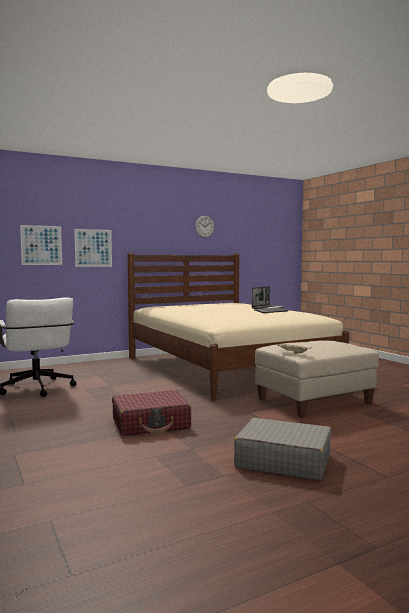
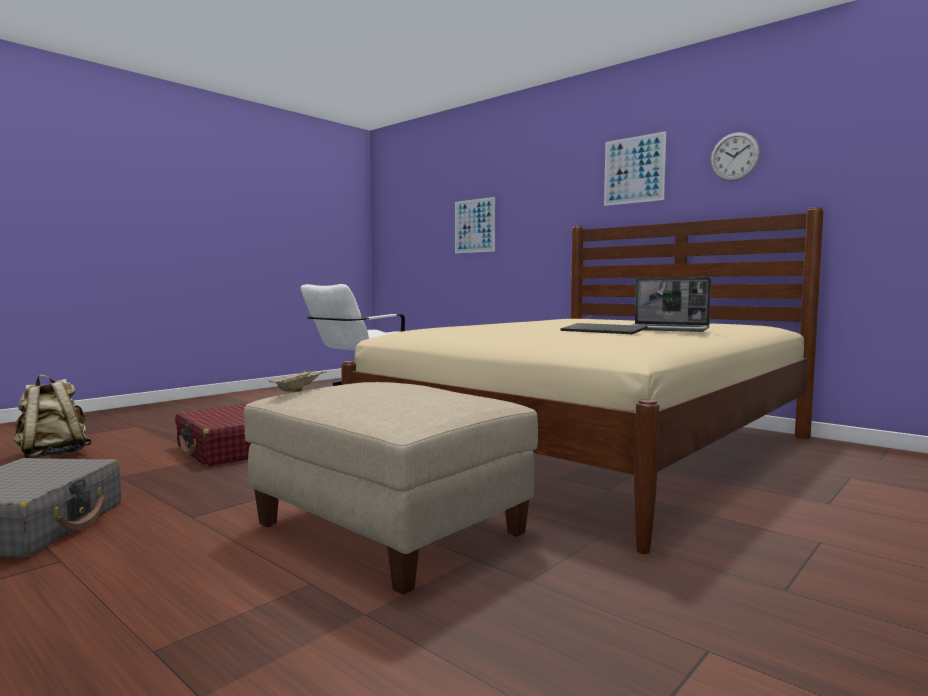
camera: 70 degrees right, 0 degrees up
picture [74,229,112,267] -> picture moved to [604,131,667,206]
none -> beige backpack [14,375,92,458]

